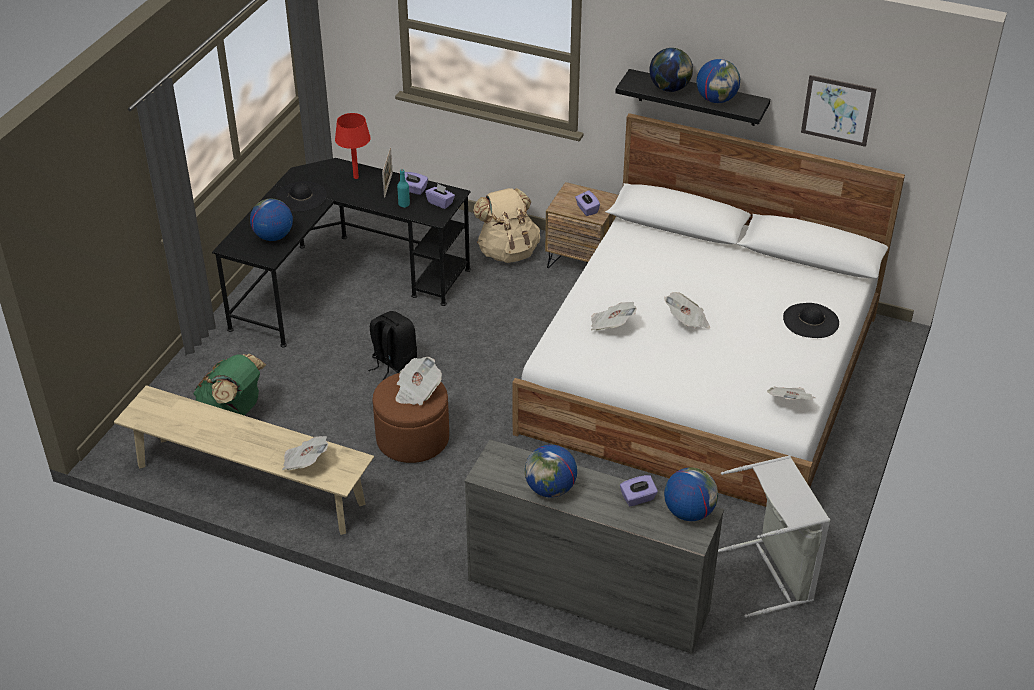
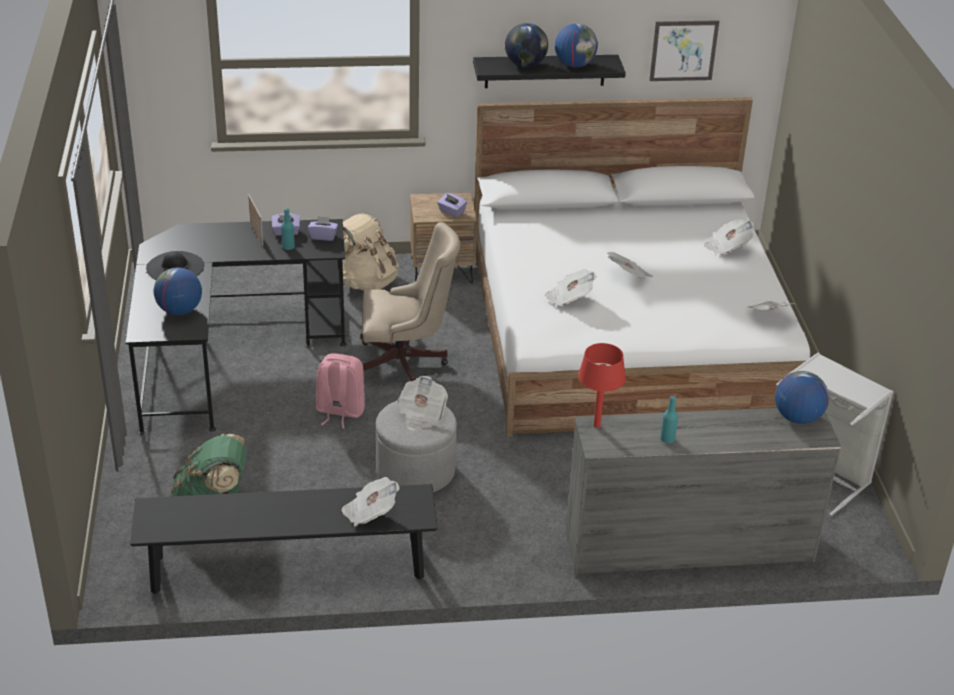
camera: 30 degrees left, 5 degrees down
beige bench [114,385,374,535] -> black bench [130,484,438,594]
red table lamp [335,113,371,179] -> red table lamp moved to [578,343,626,428]
black backpack [368,311,417,380] -> pink backpack [316,353,365,428]
brown ottoman [373,373,449,463] -> grey ottoman [376,400,457,492]
globe [525,445,577,497] -> turquoise bottle [660,395,678,443]
purple tissue box [620,475,658,506] -> none
black hat [783,303,839,338] -> newspaper [704,219,754,255]
none -> beige office chair [361,222,460,381]

